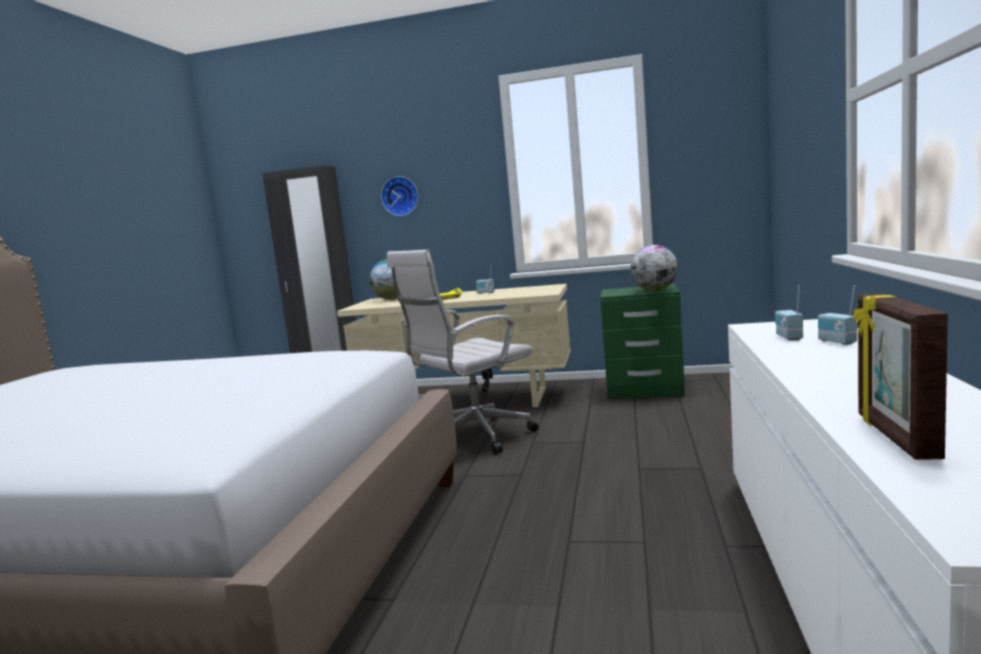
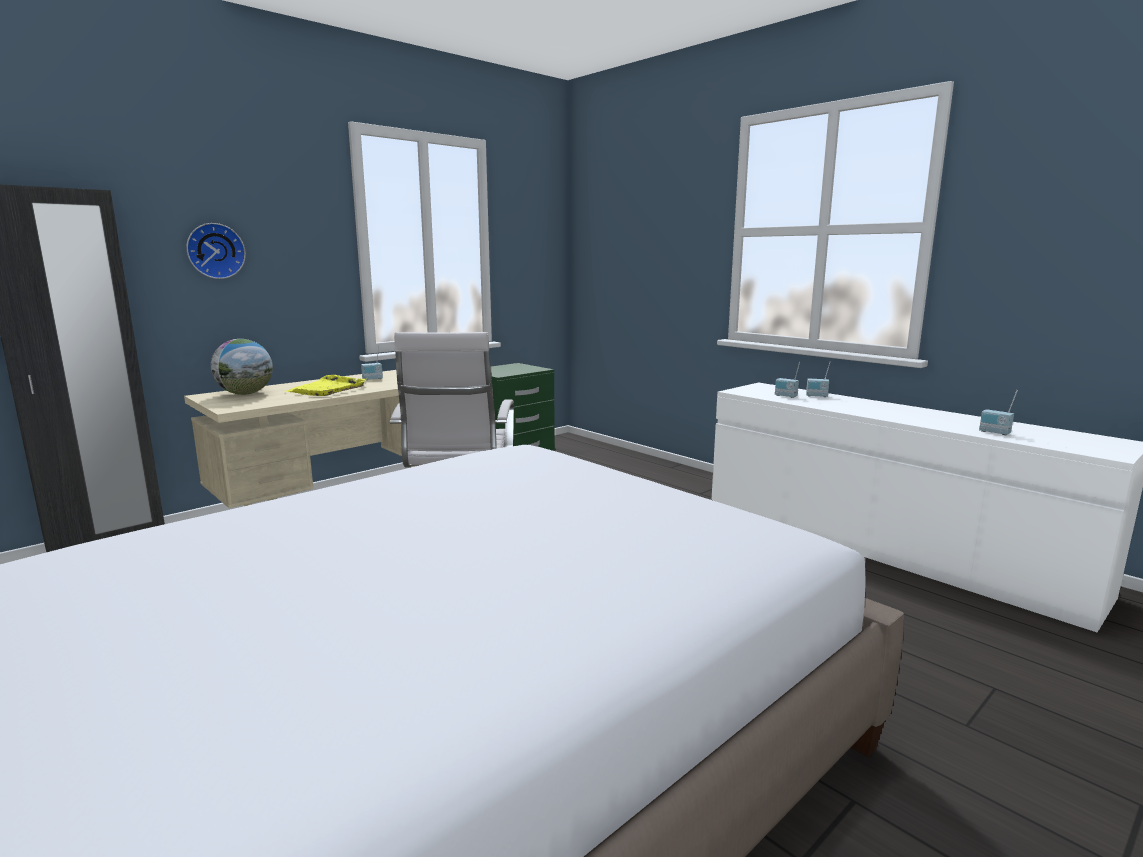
camera: 55 degrees left, 5 degrees up
globe [631,245,678,291] -> none
picture frame [854,293,948,460] -> radio [979,390,1018,435]

